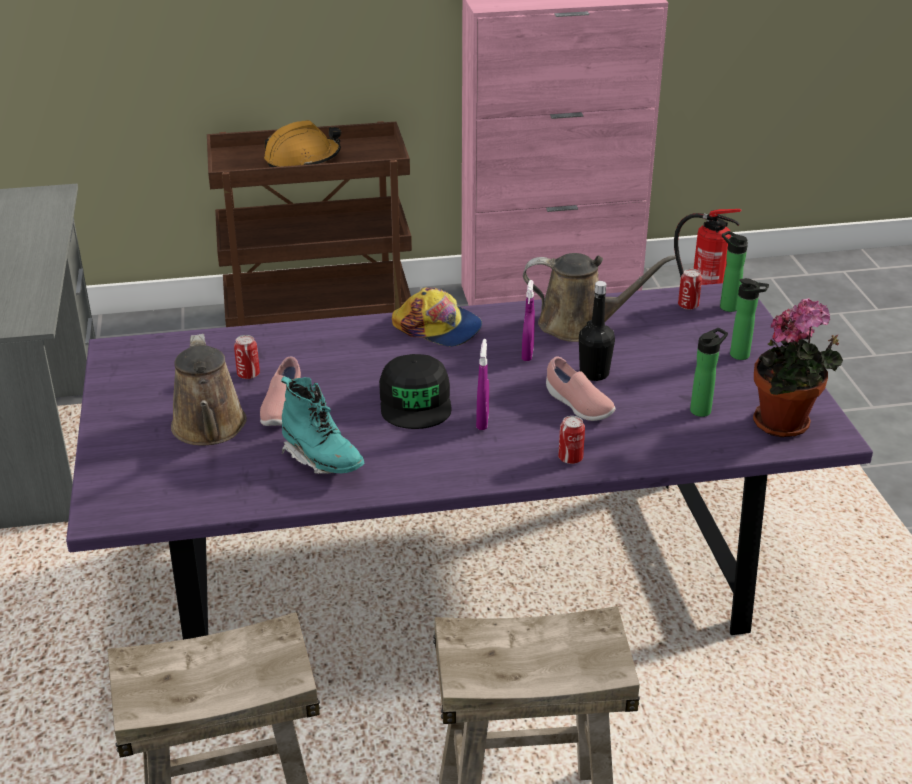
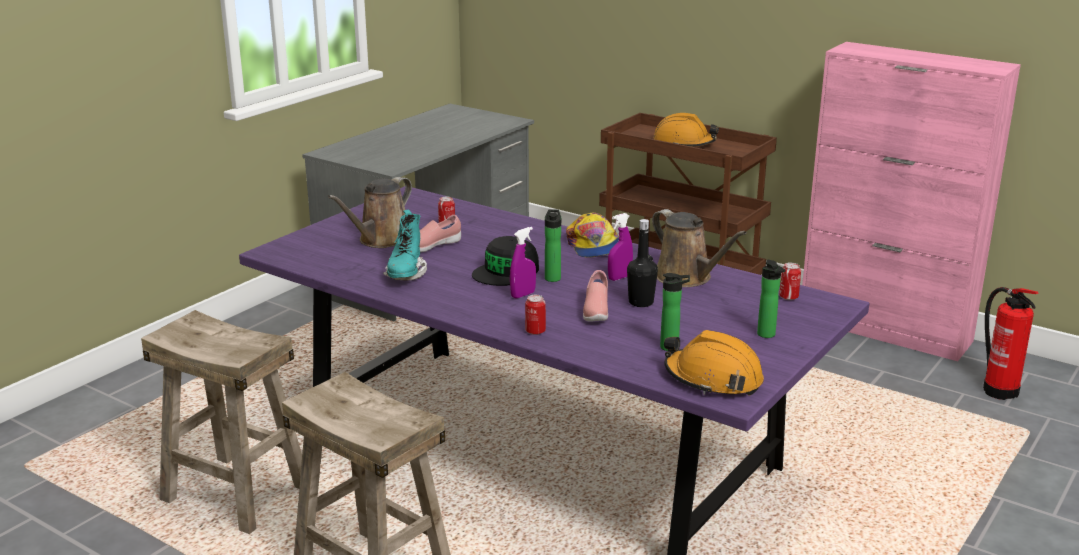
camera: 45 degrees right, 10 degrees down
bottle [720,231,748,312] -> bottle moved to [545,210,561,282]
potted plant [753,298,843,437] -> orange hard hat [664,330,764,395]

